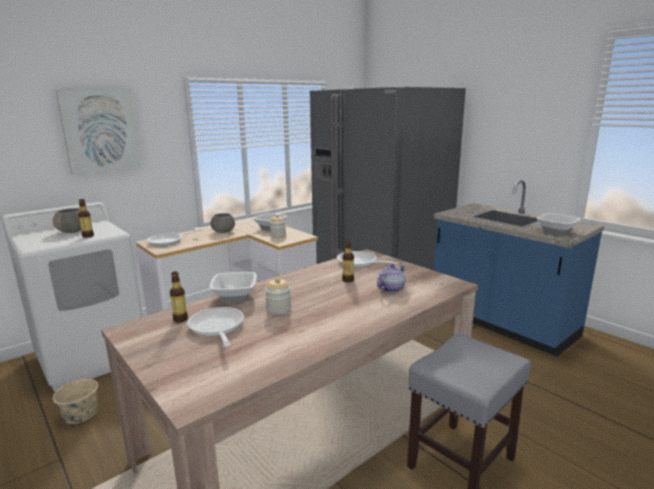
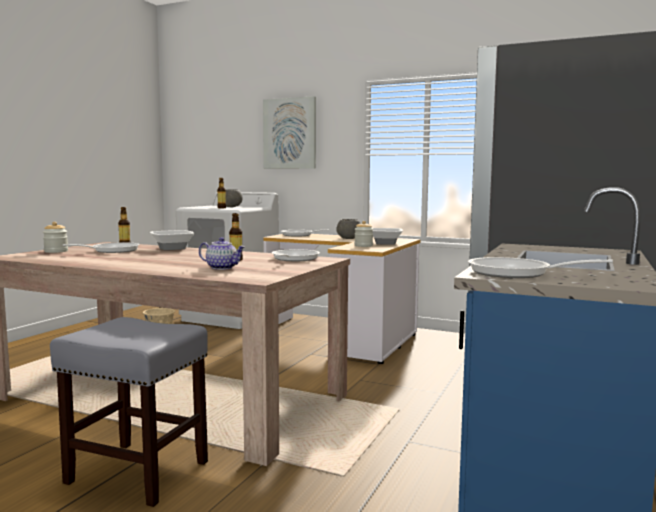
camera: 65 degrees right, 10 degrees down
jar [265,278,291,315] -> jar moved to [43,222,68,253]
bowl [536,213,581,235] -> frying pan [468,257,613,278]

